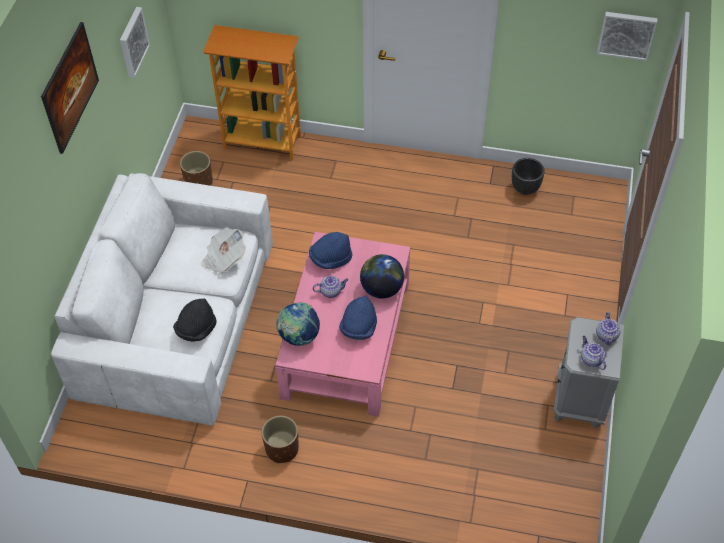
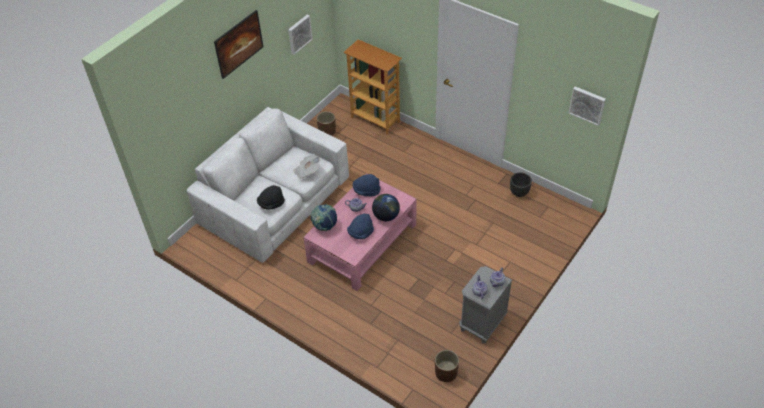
camera: 25 degrees right, 5 degrees down
brown planter [262,416,299,463] -> brown planter moved to [435,350,459,382]

